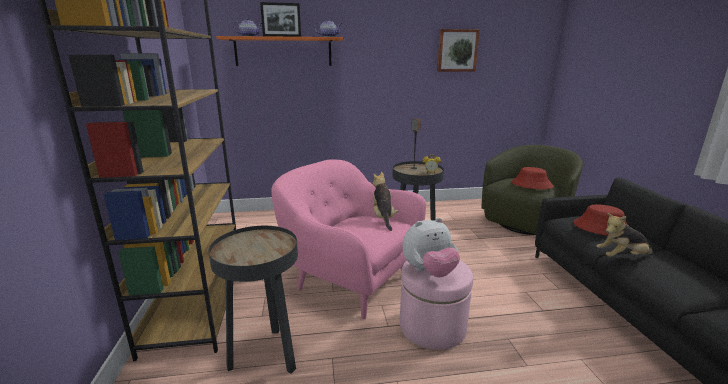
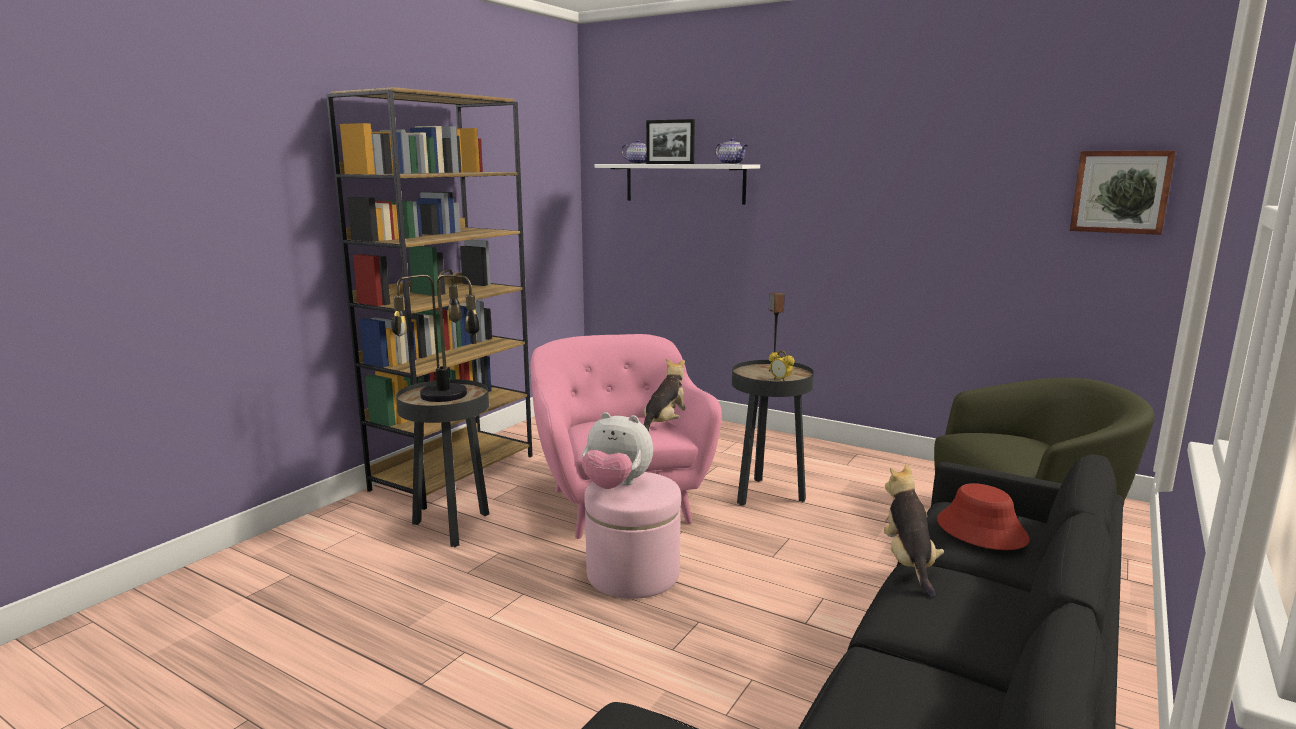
camera: 40 degrees right, 5 degrees down
orange shelf [216,36,343,66] -> white shelf [595,164,760,204]
picture [437,29,480,72] -> picture moved to [1070,151,1176,235]
red hat [511,167,554,189] -> none
plush toy [597,213,653,257] -> plush toy turned 60 degrees clockwise [884,464,944,598]
none -> table lamp [392,269,479,402]

